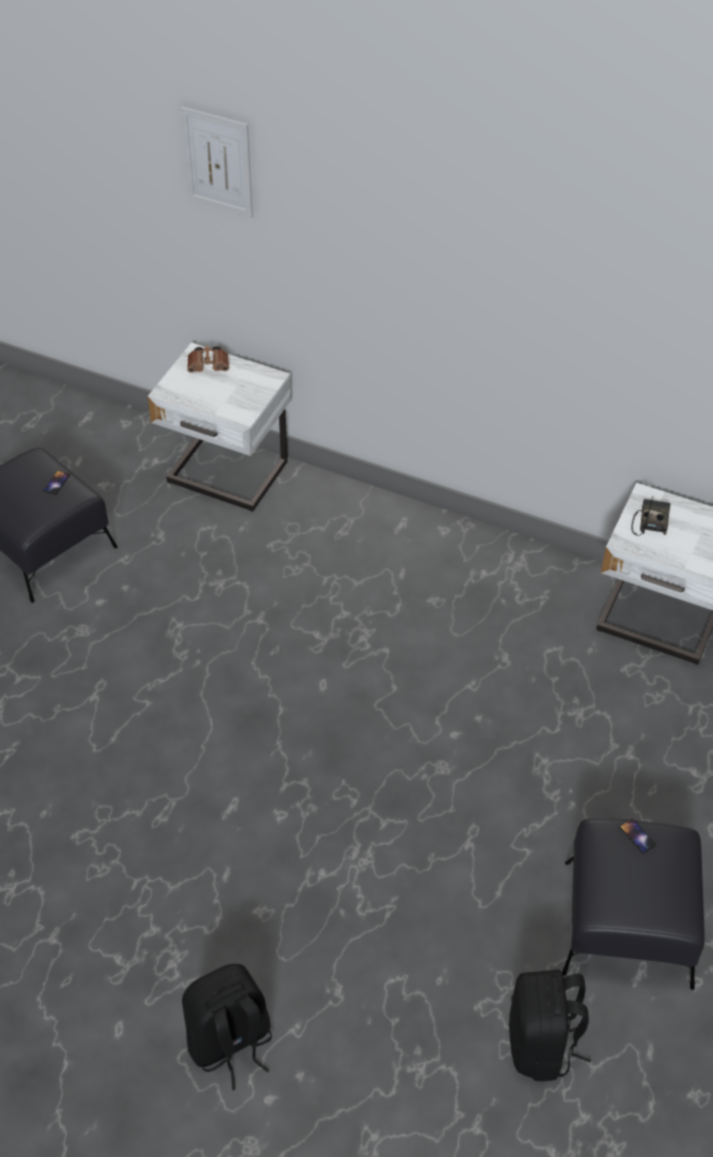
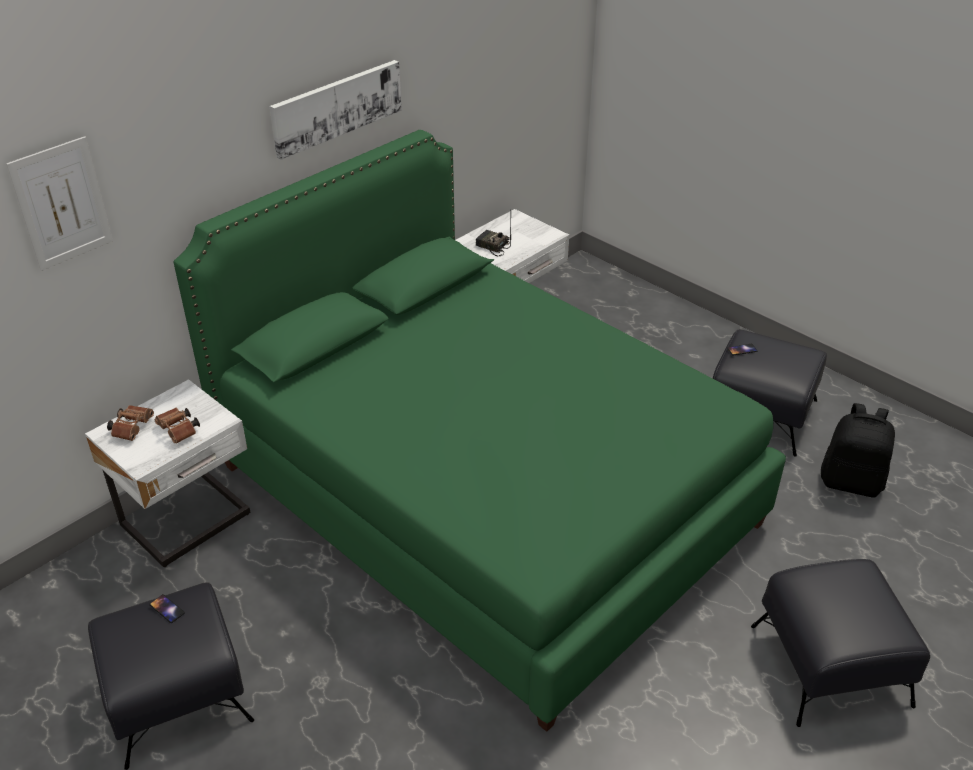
camera: 70 degrees left, 10 degrees down
black backpack [182,964,272,1090] -> black ottoman [751,559,930,727]
none -> brown binoculars [154,408,200,444]
none -> green bed [174,130,786,732]
none -> picture [270,60,402,160]

